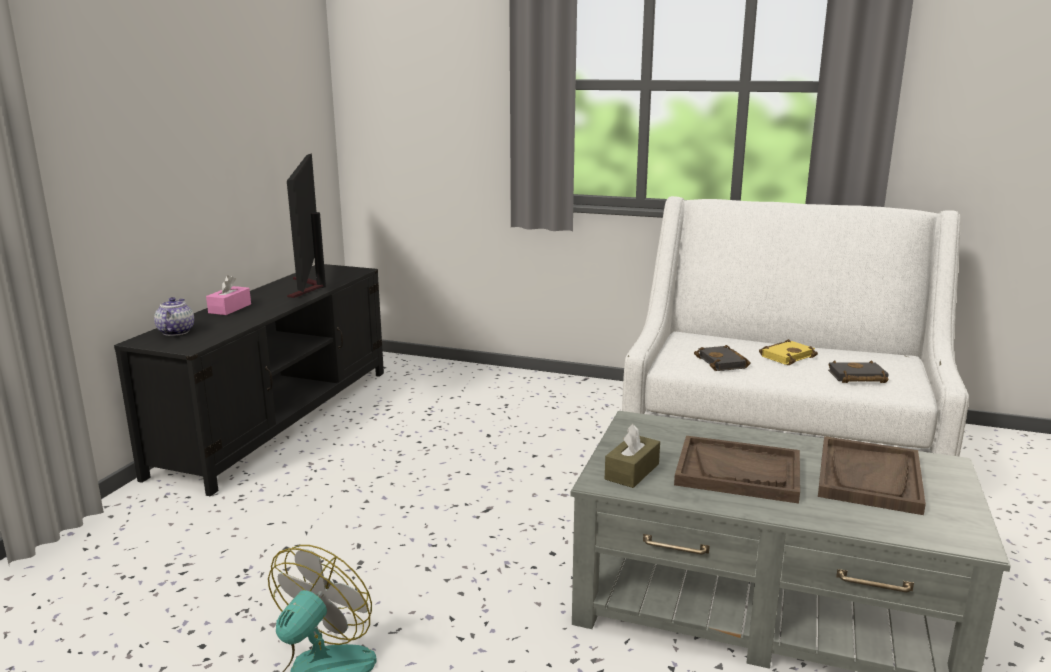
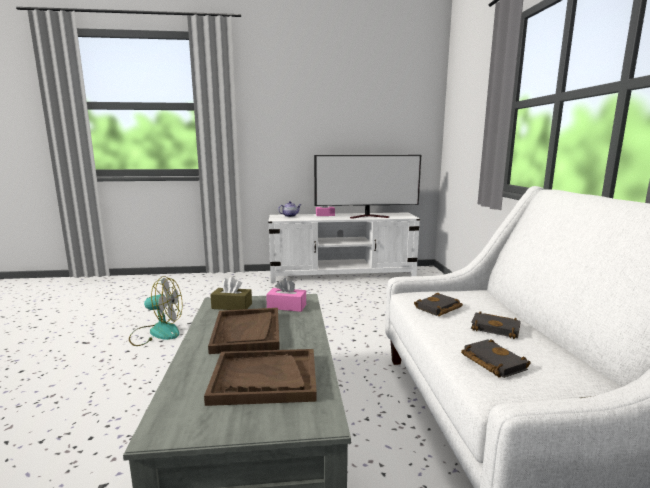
camera: 65 degrees right, 5 degrees down
black tv stand [114,264,384,496] -> white tv stand [268,212,420,283]
television [287,153,326,298] -> television turned 150 degrees counterclockwise [314,155,421,219]
yellow book [759,339,818,365] -> black book [471,311,521,339]
none -> pink tissue box [266,278,306,312]

